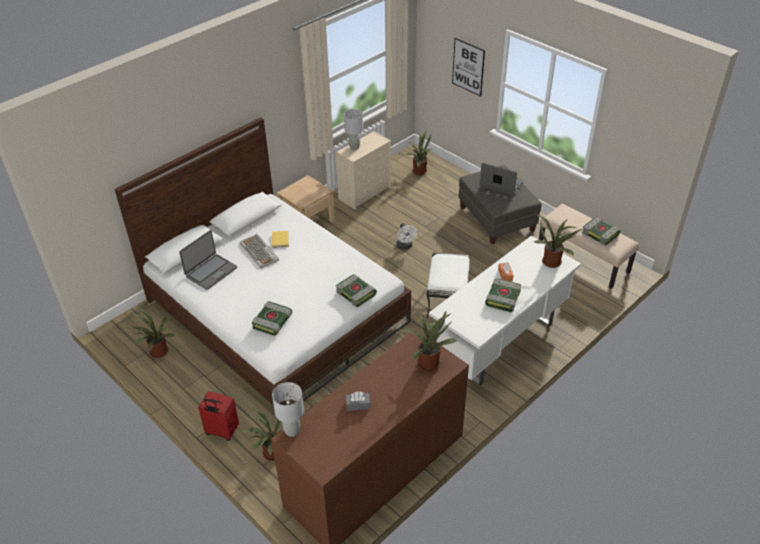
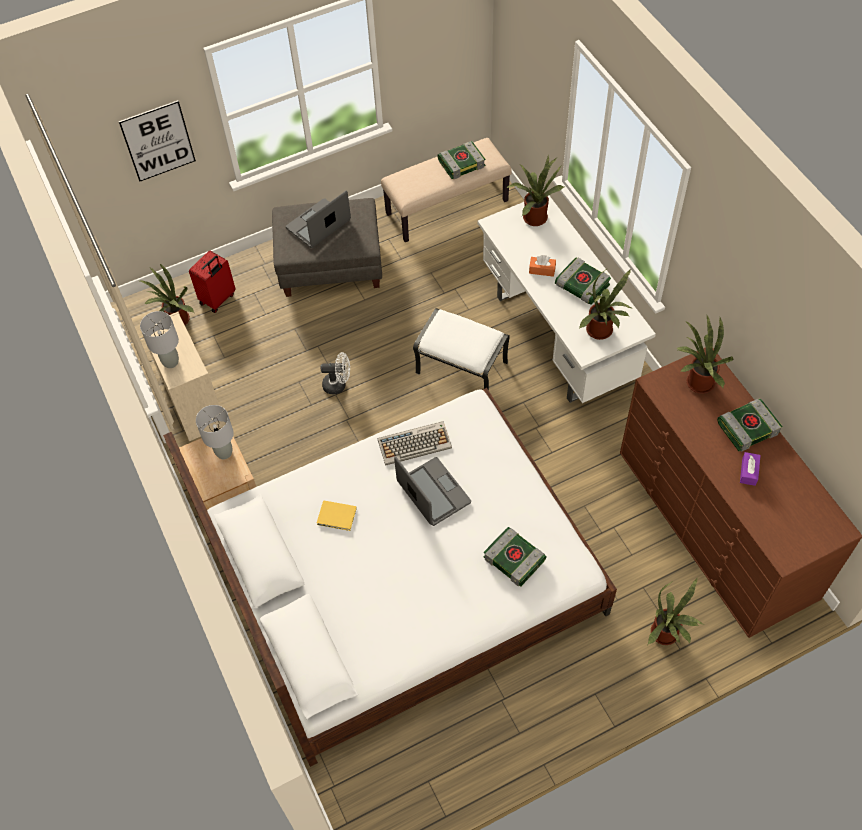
camera: 70 degrees left, 15 degrees up
potted plant [125,308,175,358] -> potted plant moved to [579,269,631,340]
laptop [179,230,237,290] -> laptop moved to [394,456,471,526]
red suitcase [198,391,239,441] -> red suitcase moved to [189,250,236,313]
keyboard [240,234,279,268] -> keyboard moved to [377,421,452,466]
grey table lamp [272,382,304,437] -> grey table lamp moved to [196,405,234,459]
book [336,274,377,307] -> book moved to [717,399,782,452]
grey tissue box [346,391,370,411] -> purple tissue box [740,452,761,486]

